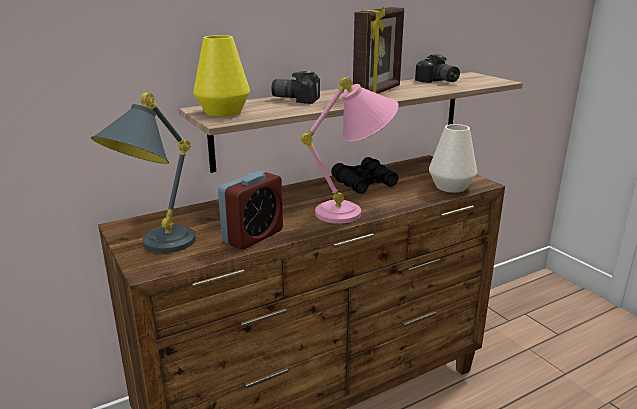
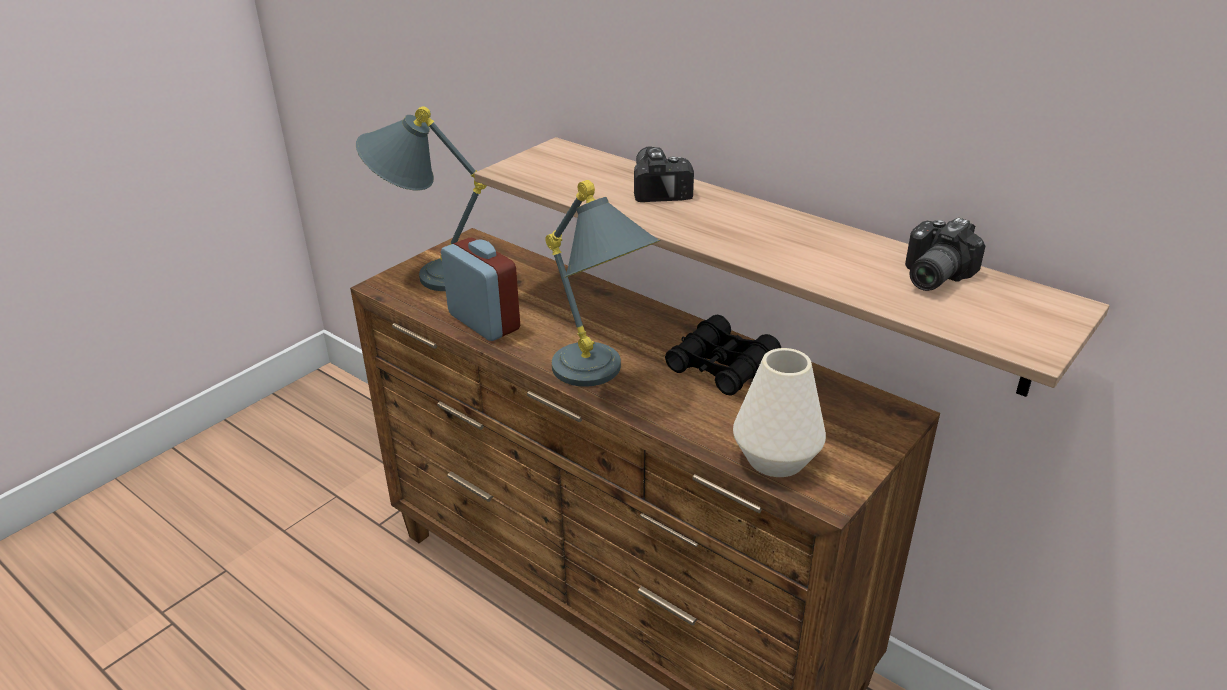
camera: 70 degrees right, 10 degrees up
yellow vase [193,35,250,117] -> none
alarm clock [218,171,283,249] -> alarm clock turned 150 degrees counterclockwise [441,238,520,341]
pink table lamp [301,77,398,224] -> grey table lamp [545,180,661,387]
picture frame [353,7,404,94] -> none

